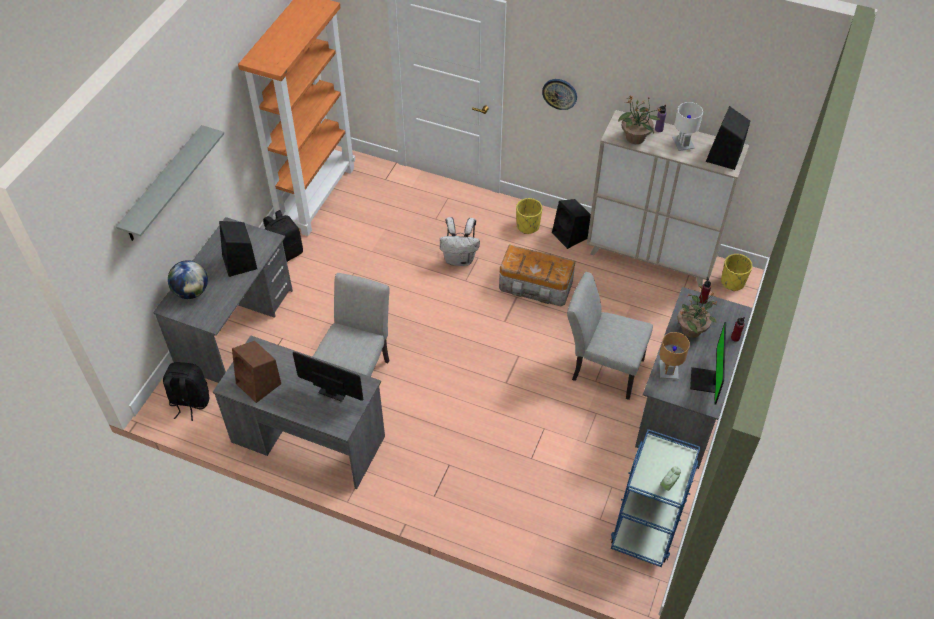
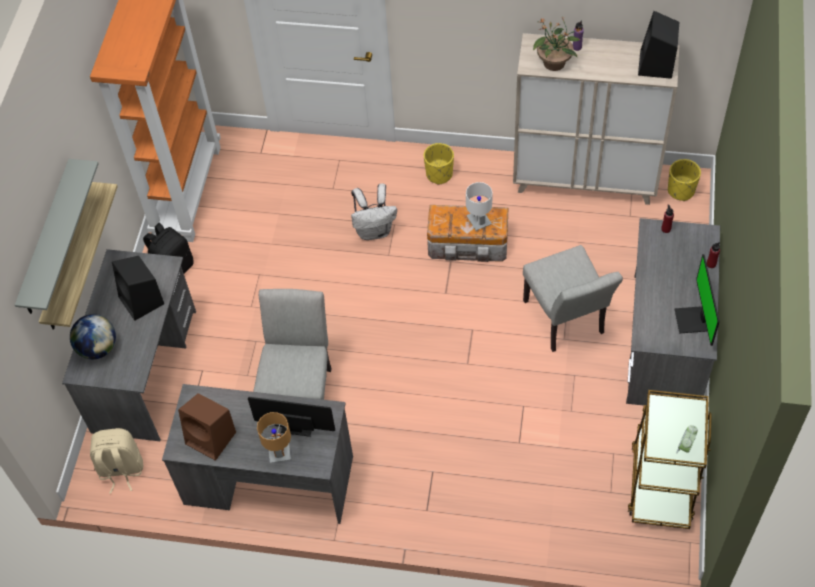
camera: 10 degrees left, 5 degrees up
black backpack [163,362,210,421] -> beige backpack [90,428,143,494]
wall clock [542,79,577,110] -> none
black speaker [552,199,591,249] -> none
grey chair [567,272,653,400] -> grey chair turned 120 degrees counterclockwise [523,245,623,352]
blue cart [611,429,701,567] -> brown cart [628,390,712,529]
brown table lamp [659,332,690,379] -> brown table lamp moved to [257,412,291,463]
white table lamp [672,102,703,151] -> white table lamp moved to [466,182,493,231]
potted plant [677,285,717,338] -> none
none -> shelf [39,182,118,330]

